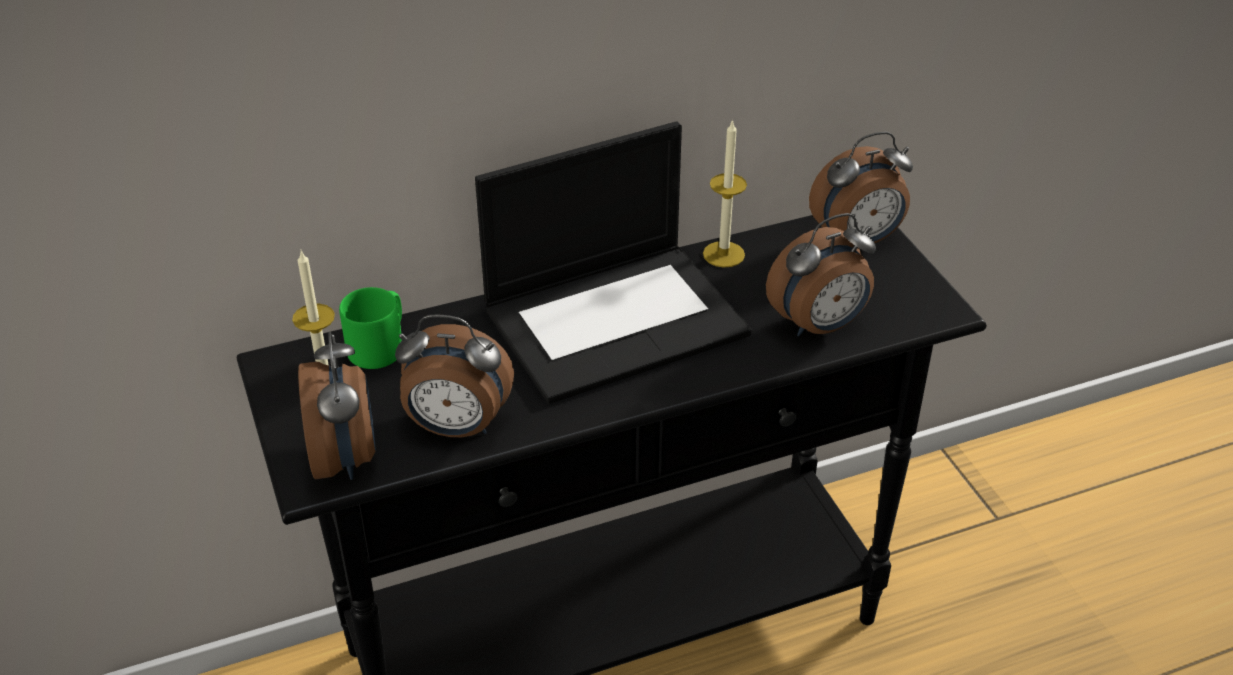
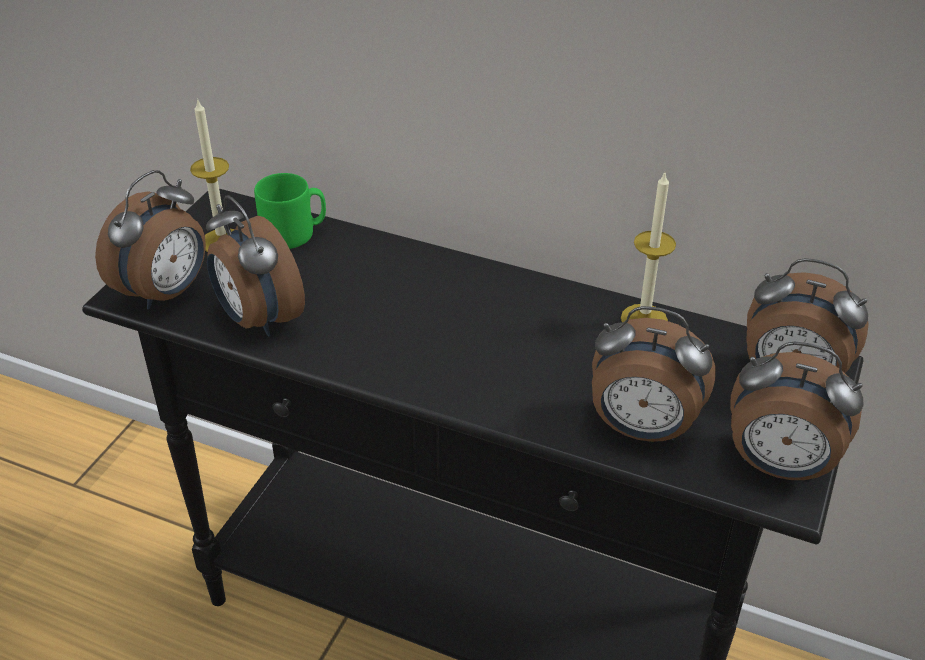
camera: 45 degrees right, 0 degrees up
laptop [475,121,752,404] -> none
none -> alarm clock [730,341,864,480]

